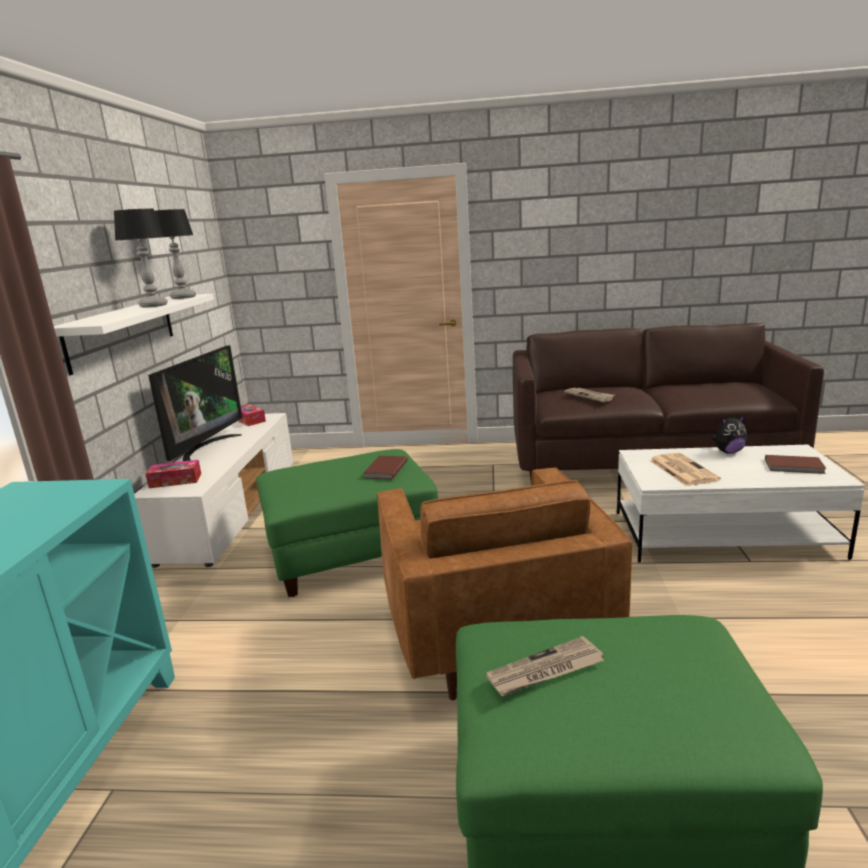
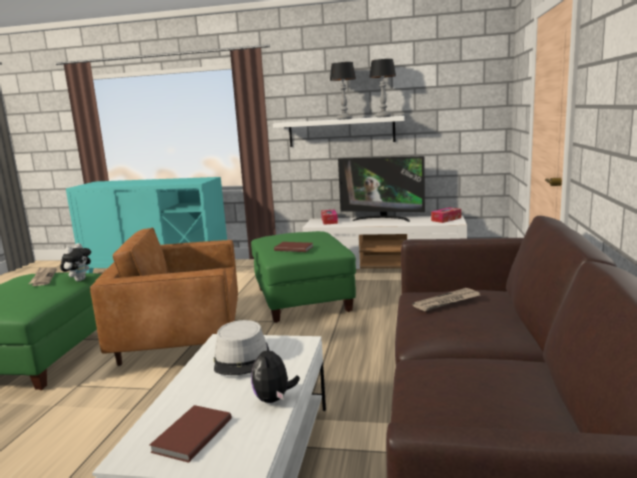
camera: 95 degrees right, 5 degrees down
newspaper [649,453,721,486] -> grey hat [214,320,267,375]
none -> plush toy [60,243,91,281]

